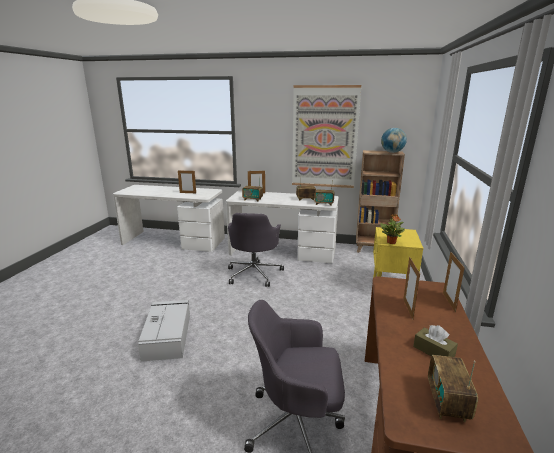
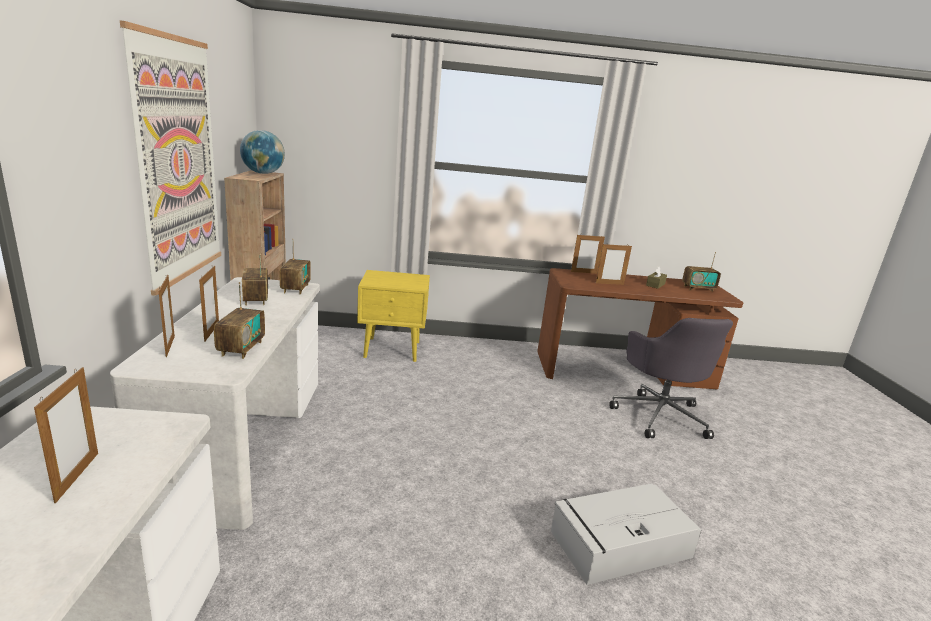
camera: 105 degrees left, 0 degrees up
grey office chair [228,213,284,287] -> none
potted plant [380,214,405,244] -> none
none -> picture frame [199,266,219,342]

